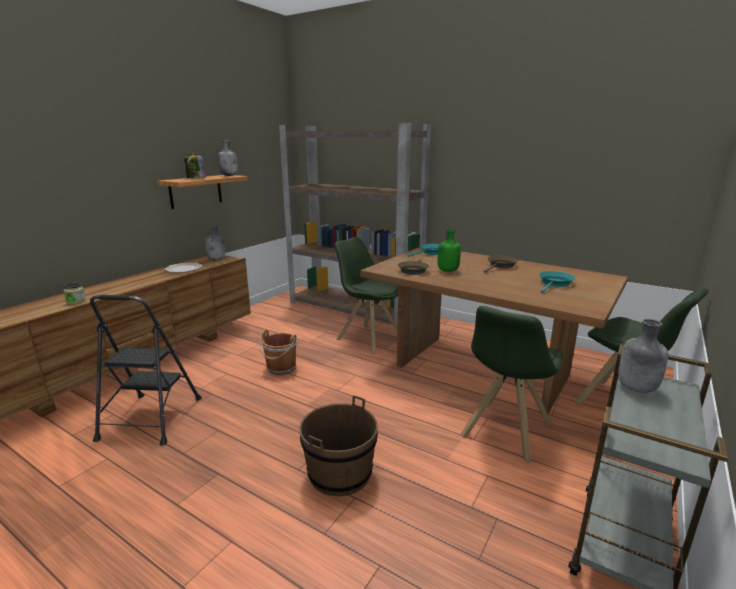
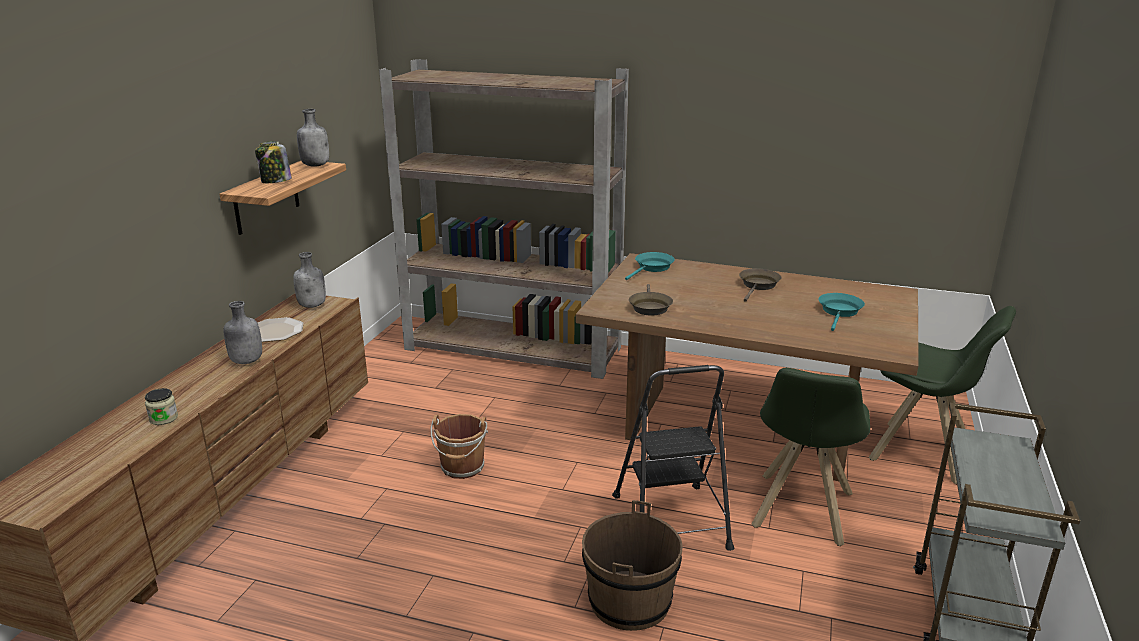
camera: 15 degrees left, 5 degrees up
black step ladder [90,295,202,446] -> black step ladder moved to [612,365,735,551]
green chair [334,237,399,354] -> none
green bottle [438,229,461,272] -> none
grey bottle [618,319,668,393] -> grey bottle moved to [223,301,262,364]

